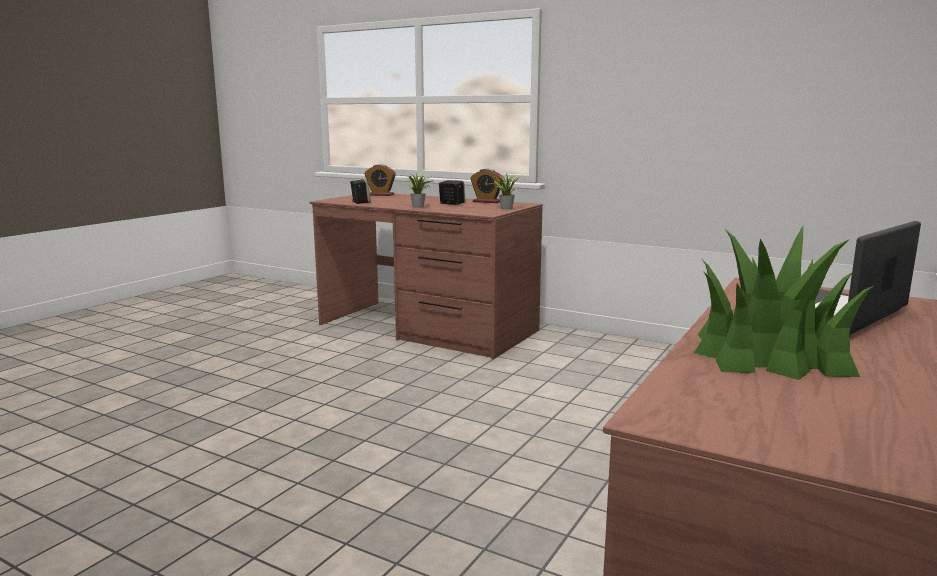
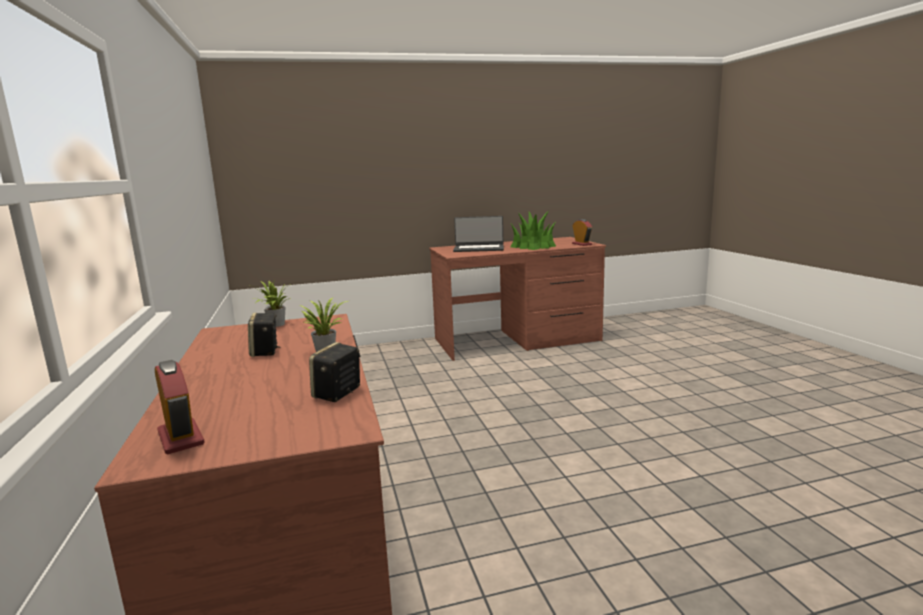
camera: 135 degrees left, 0 degrees up
alarm clock [471,169,504,203] -> alarm clock moved to [572,219,592,246]

